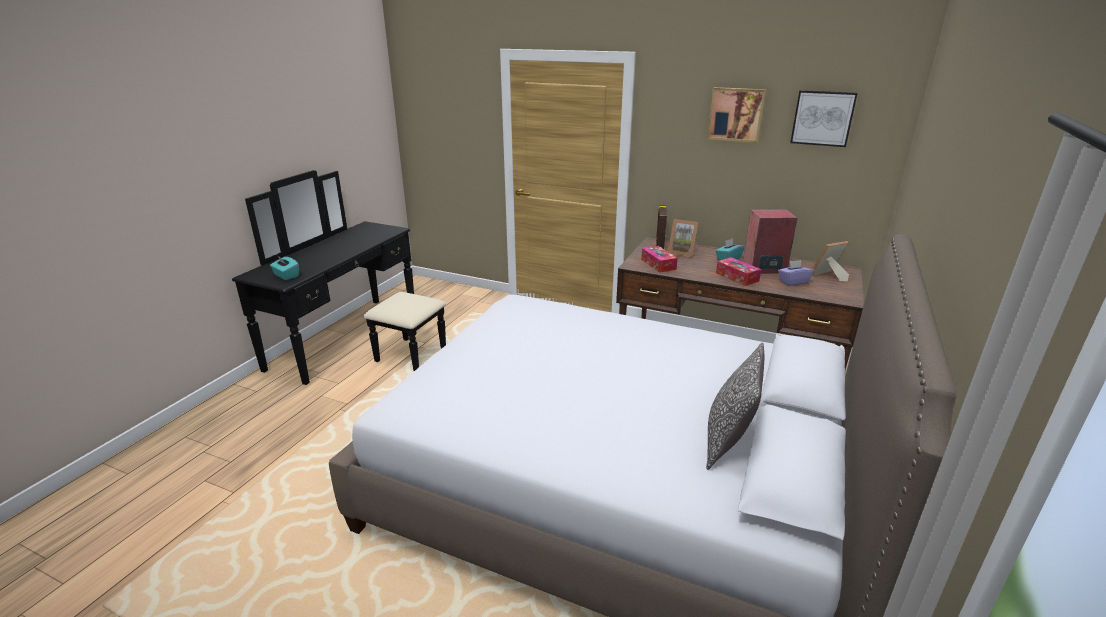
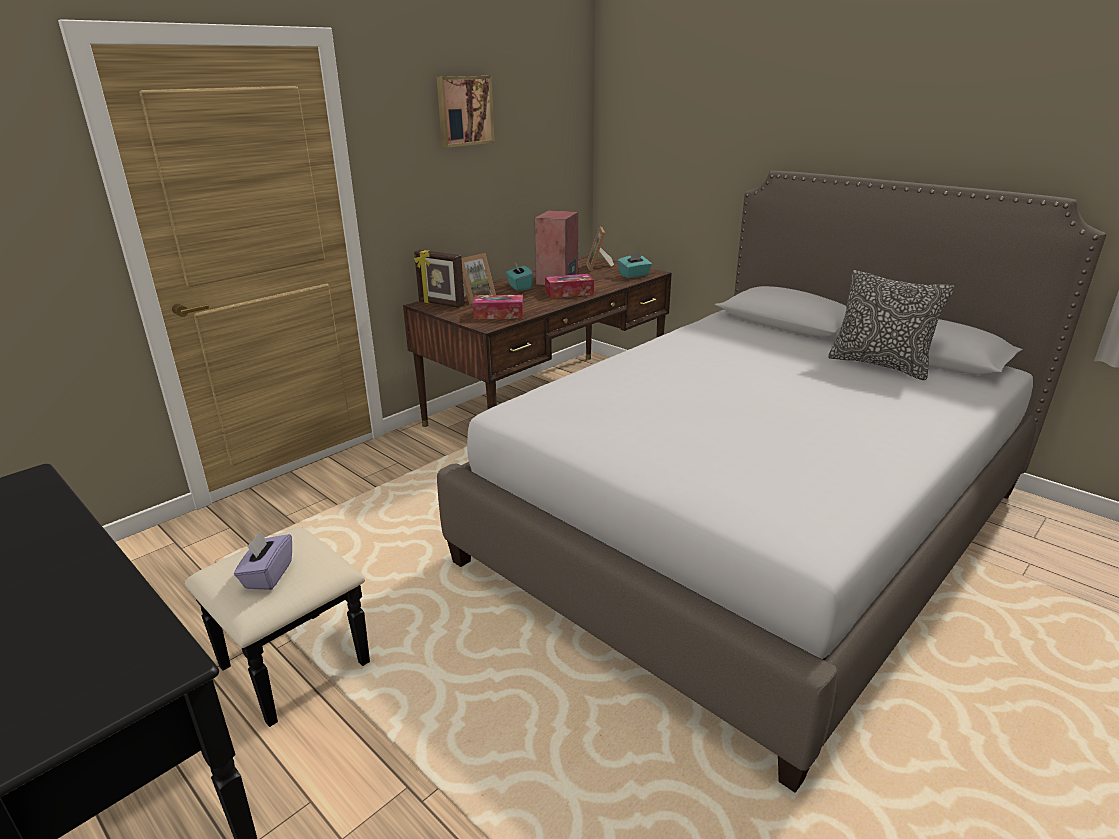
camera: 70 degrees left, 0 degrees up
turquoise tissue box [270,256,299,280] -> turquoise tissue box moved to [618,252,652,278]
purple tissue box [778,260,814,286] -> purple tissue box moved to [234,531,292,590]
picture [790,90,858,147] -> none

